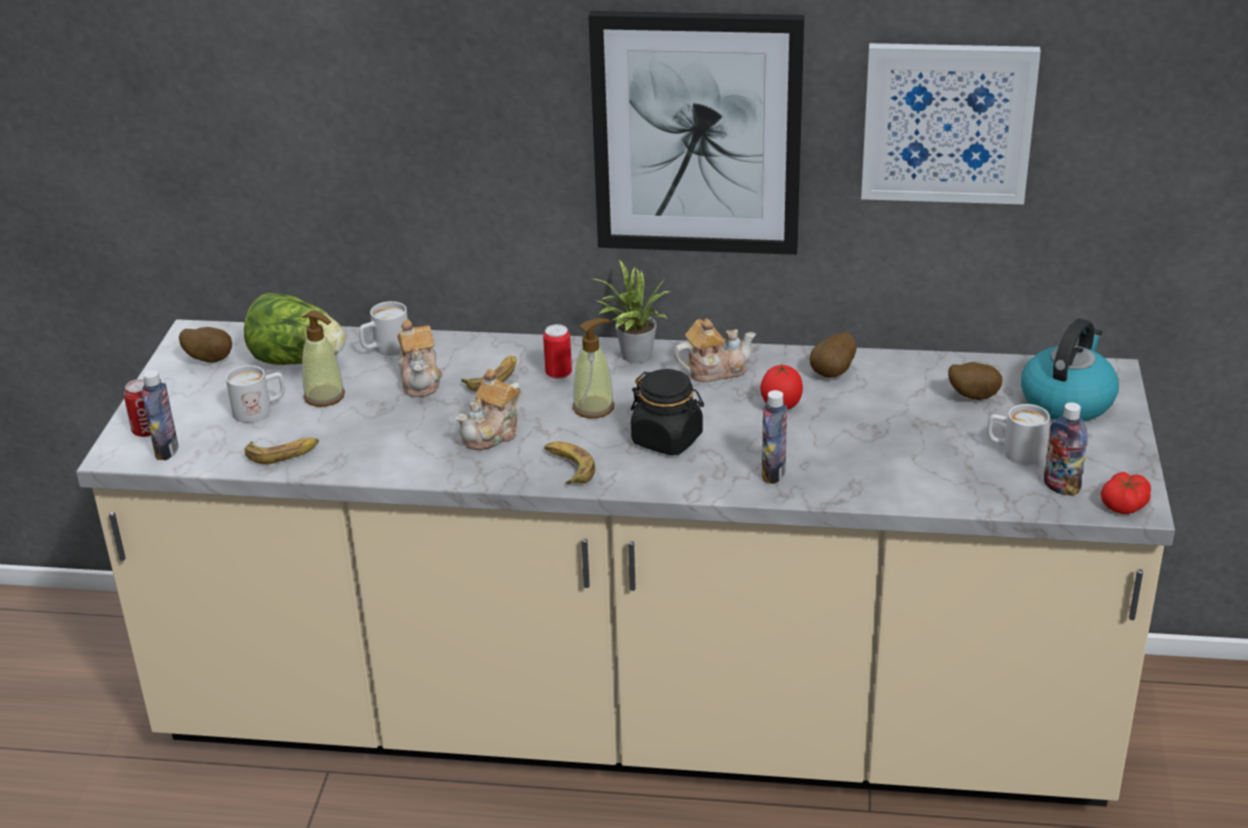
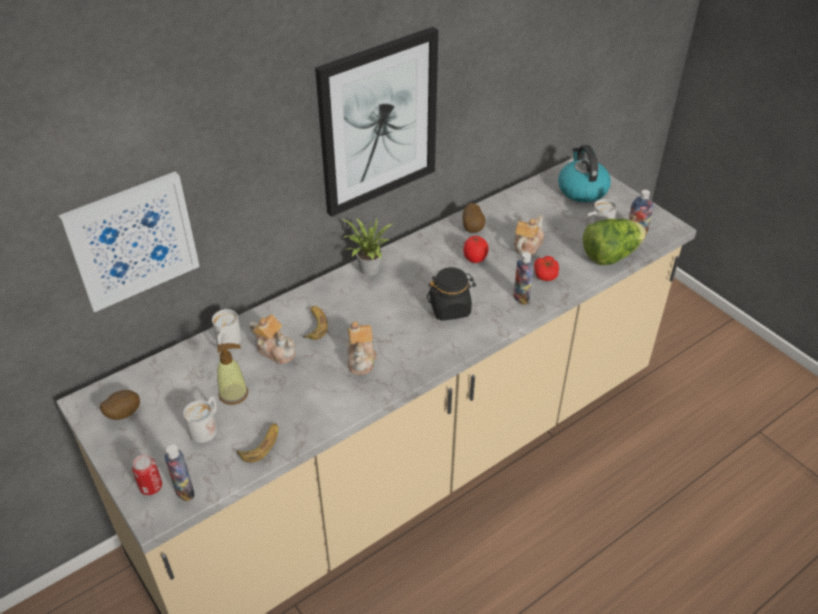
camera: 45 degrees left, 10 degrees up
lettuce [244,292,346,365] -> lettuce moved to [583,218,646,265]
can [543,324,572,381] -> none
banana [544,441,595,484] -> none
soap dispenser [573,318,615,418] -> none
teapot [674,319,756,382] -> teapot moved to [513,215,544,256]
picture [861,43,1041,204] -> picture moved to [58,171,200,312]
potato [948,362,1002,400] -> none
tomato [1101,472,1151,514] -> tomato moved to [534,256,559,281]

